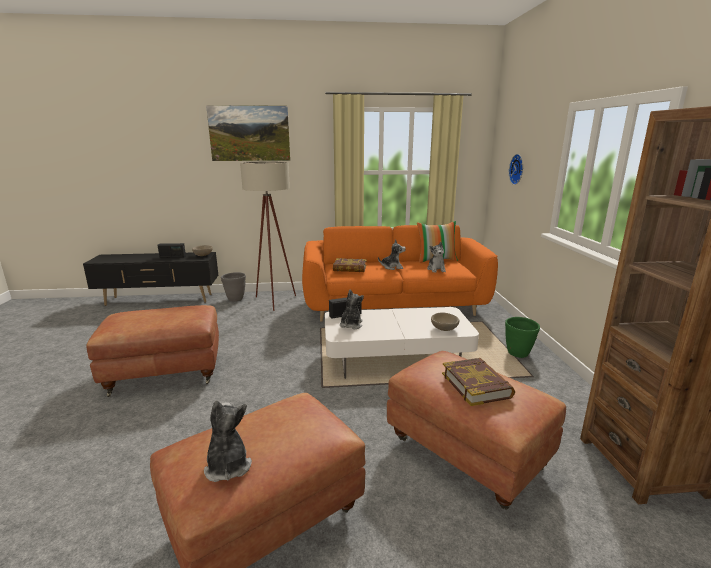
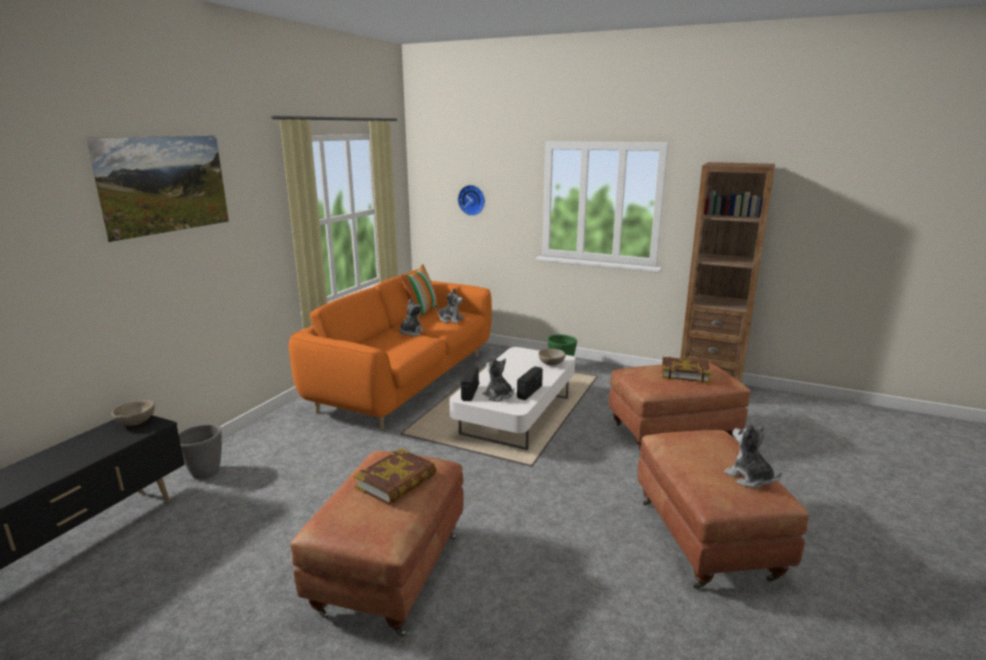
camera: 60 degrees left, 0 degrees up
radio [158,243,186,258] -> radio moved to [517,366,543,400]
plush toy [204,401,252,482] -> plush toy turned 45 degrees clockwise [724,424,782,488]
beige floor lamp [240,161,296,311] -> none
book [333,258,367,272] -> book moved to [354,448,437,505]

